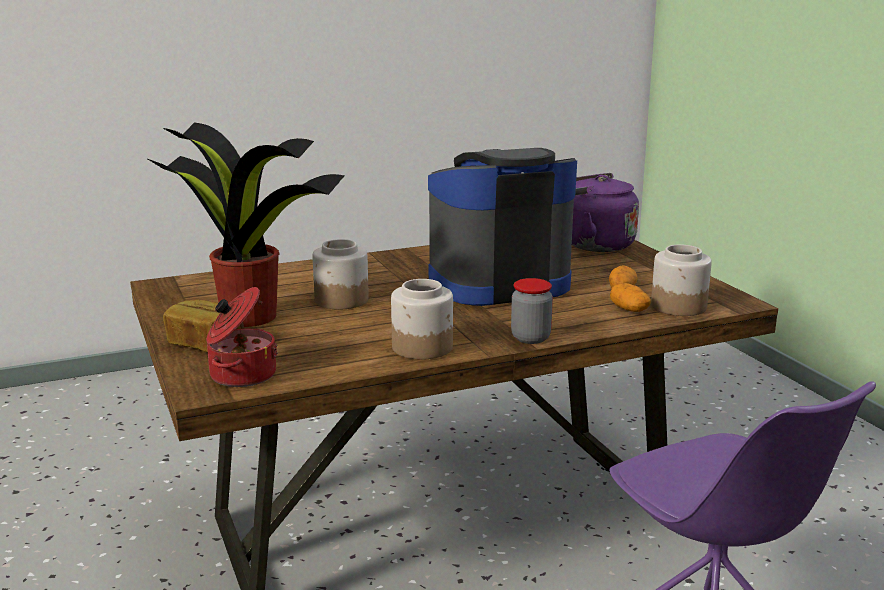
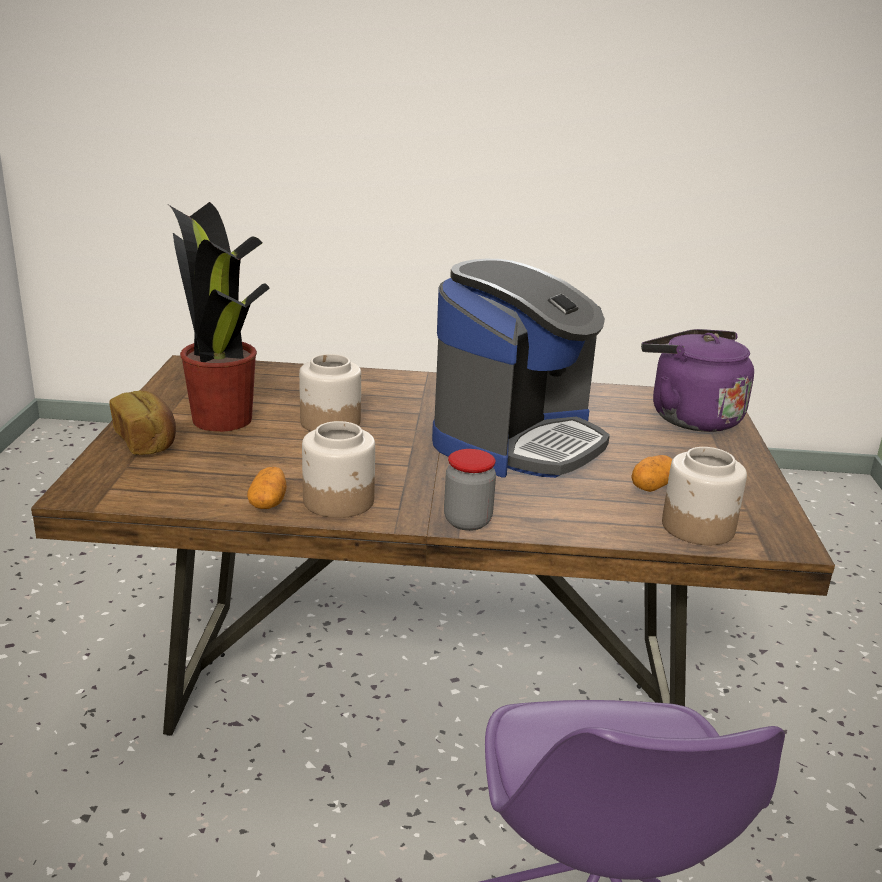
camera: 25 degrees right, 5 degrees up
cooking pot [207,287,278,387] -> none
coffee machine [428,148,577,306] -> coffee machine turned 120 degrees clockwise [432,259,610,478]
potato [610,283,651,312] -> potato moved to [247,467,287,509]

